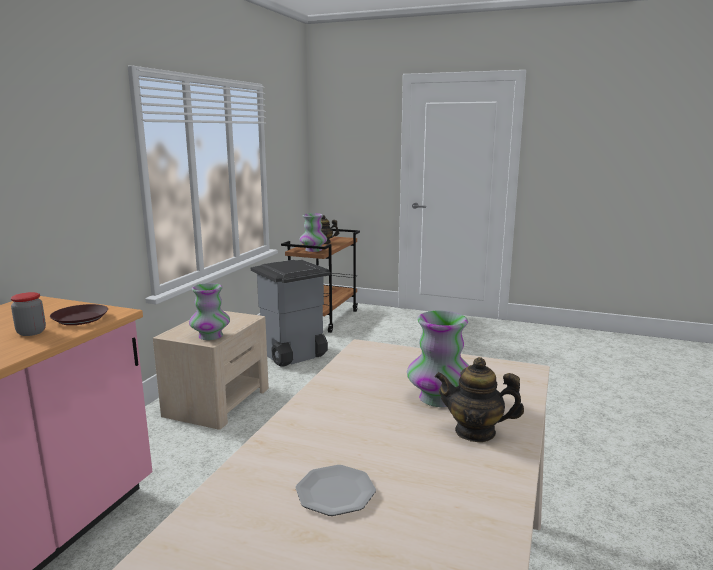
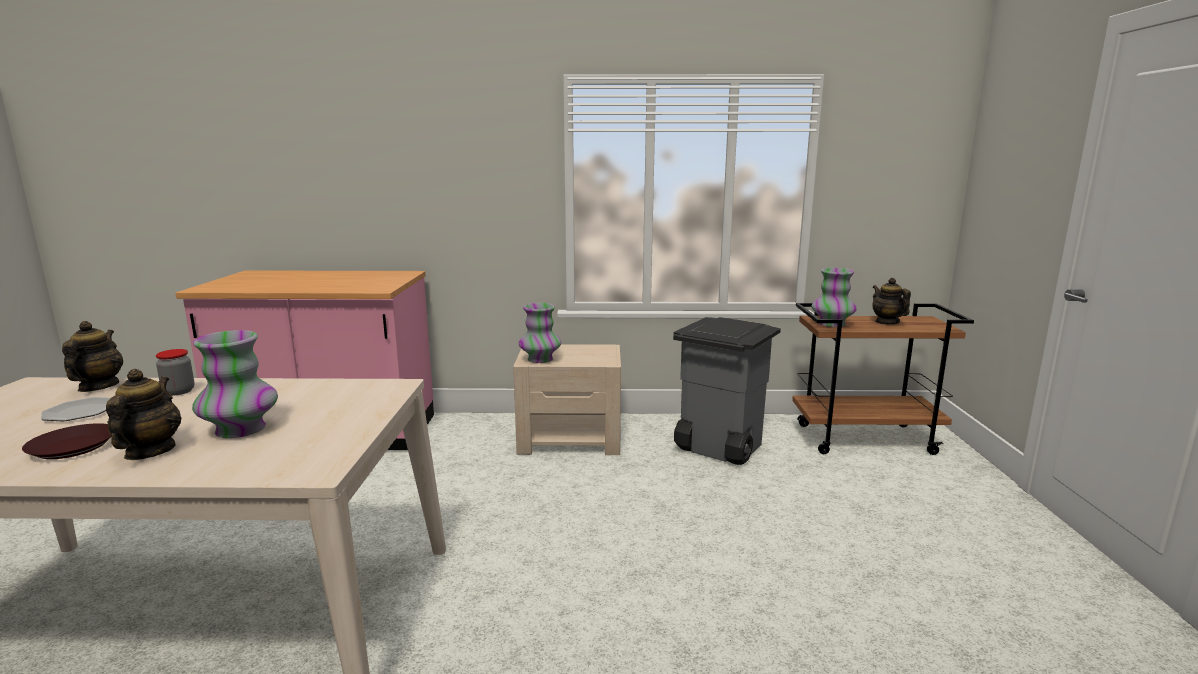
camera: 70 degrees right, 0 degrees up
jar [11,292,46,336] -> jar moved to [156,349,194,396]
brown plate [50,304,108,325] -> brown plate moved to [22,423,111,459]
none -> teapot [62,321,124,392]

